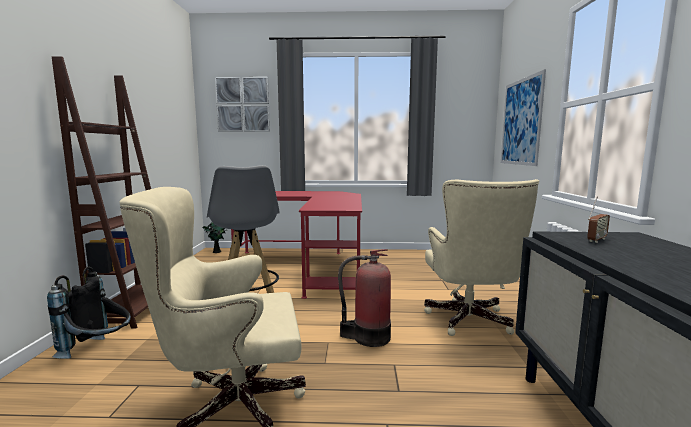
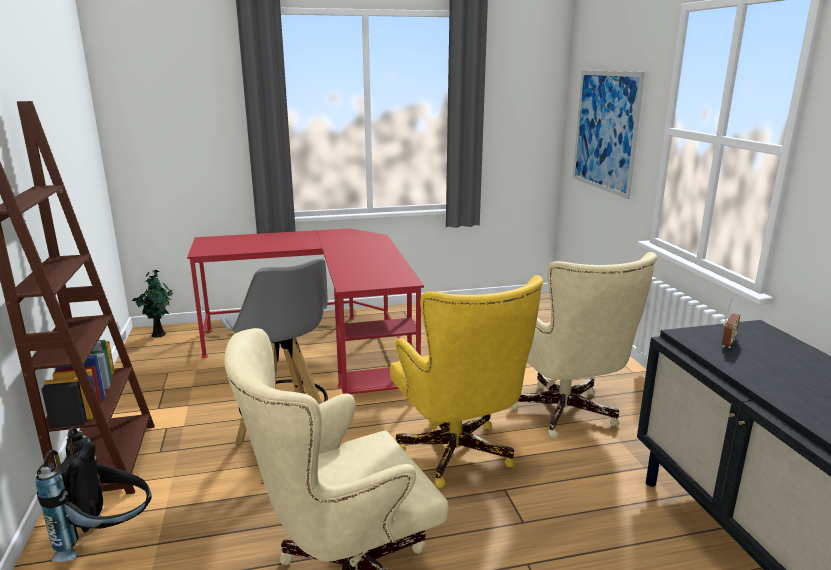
camera: 15 degrees left, 10 degrees up
picture [215,77,270,132] -> none
fire extinguisher [338,249,391,347] -> yellow office chair [390,275,543,488]

